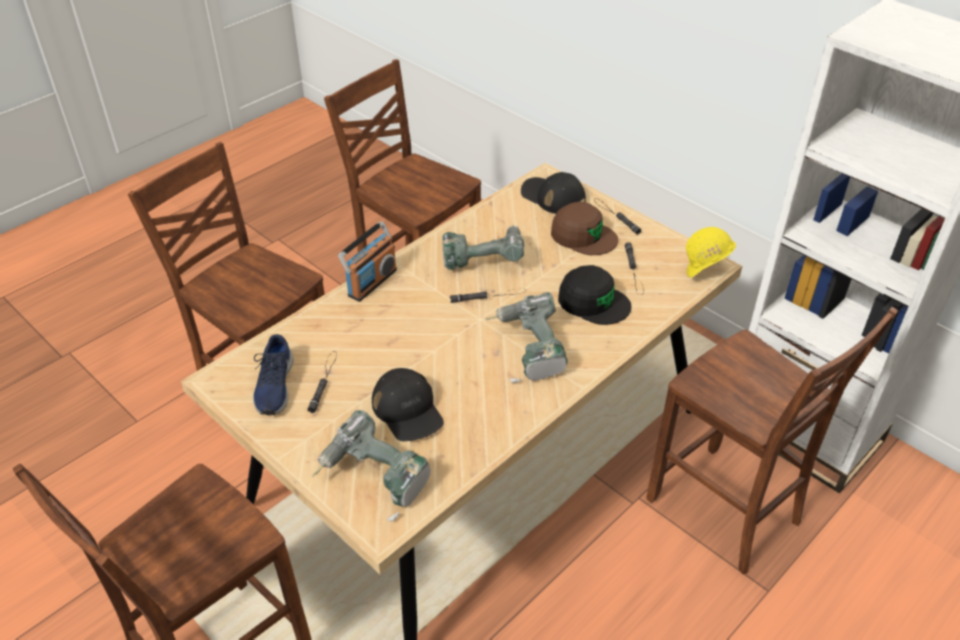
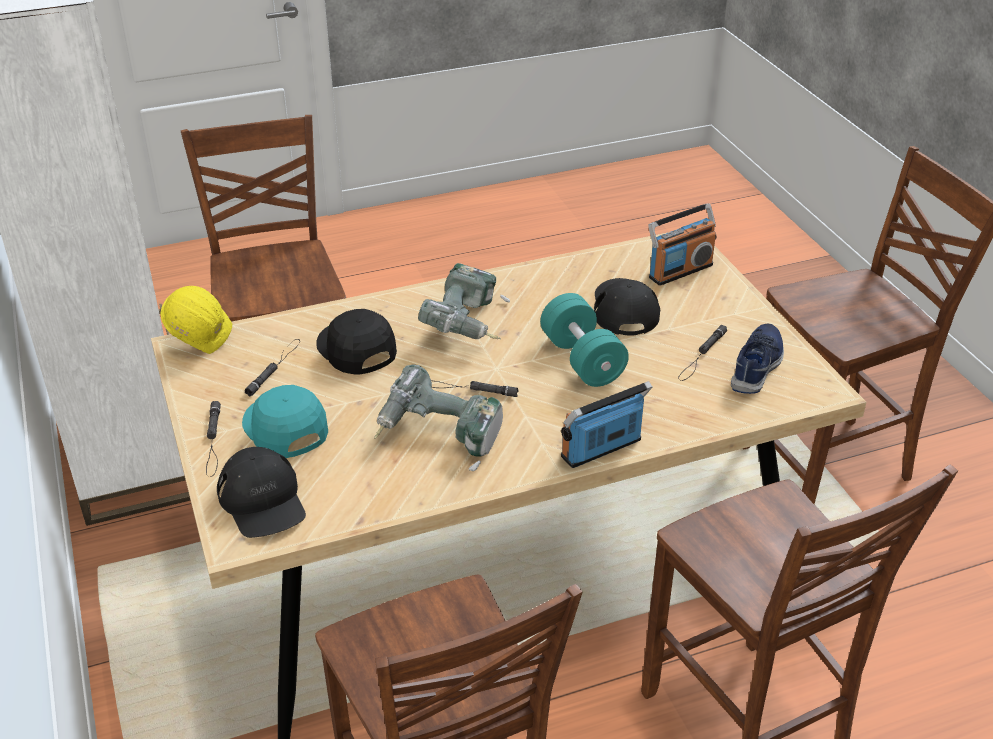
camera: 155 degrees left, 5 degrees down
power drill [311,410,431,522] -> radio [648,203,717,286]
brown cap [551,202,618,255] -> turquoise cap [242,385,328,458]
none -> turquoise dumbbell [540,293,629,387]

